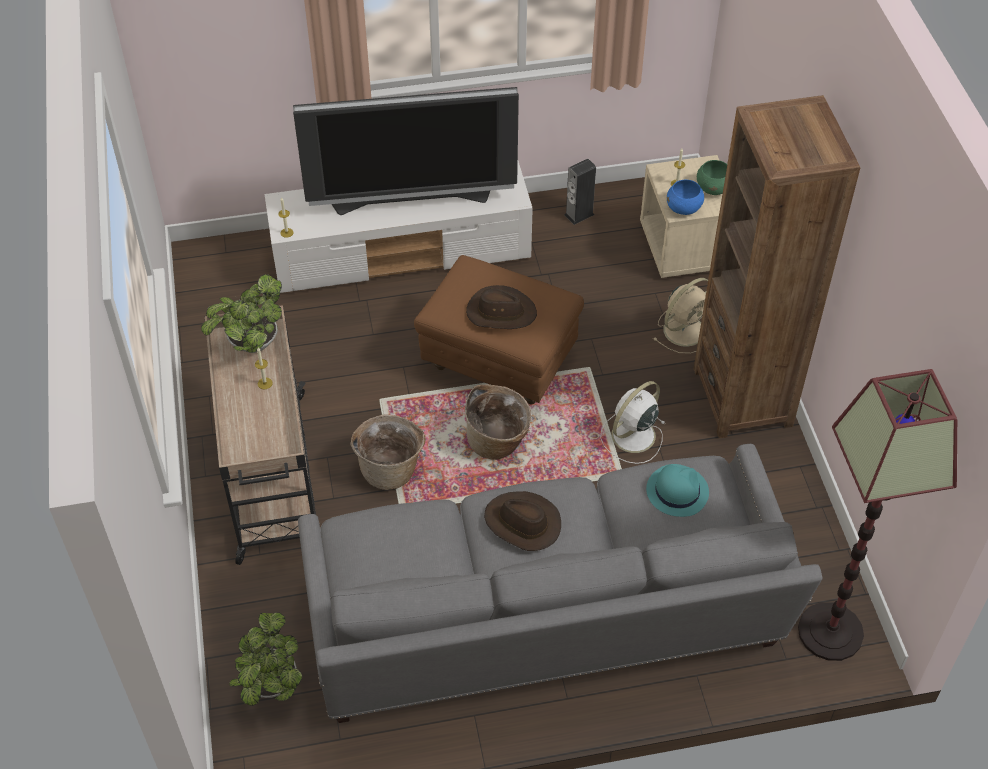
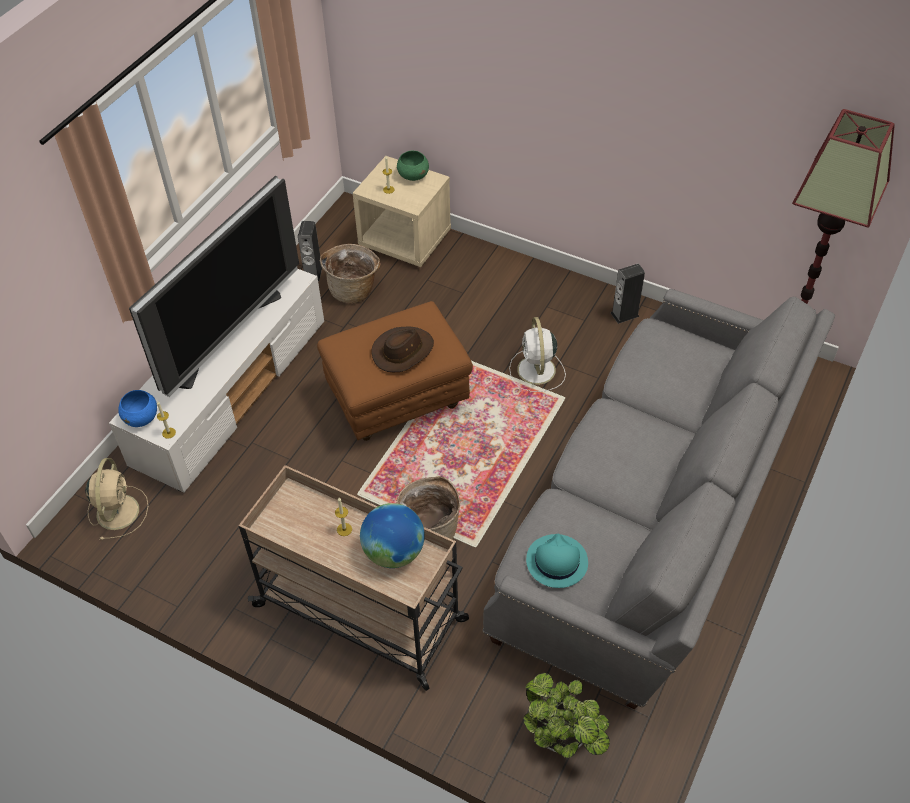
camera: 50 degrees left, 0 degrees up
potted plant [201,274,282,353] -> none
basket [465,385,531,460] -> basket moved to [320,244,381,303]
brown hat [484,491,561,551] -> none
turquoise hat [646,464,709,517] -> turquoise hat moved to [526,534,588,588]
beige fan [653,278,708,354] -> beige fan moved to [85,458,149,540]
blue bowl [667,180,704,215] -> blue bowl moved to [118,390,157,427]
brown bookcase [694,95,861,438] -> none
none -> globe [360,503,425,568]
none -> speaker [611,264,645,324]

